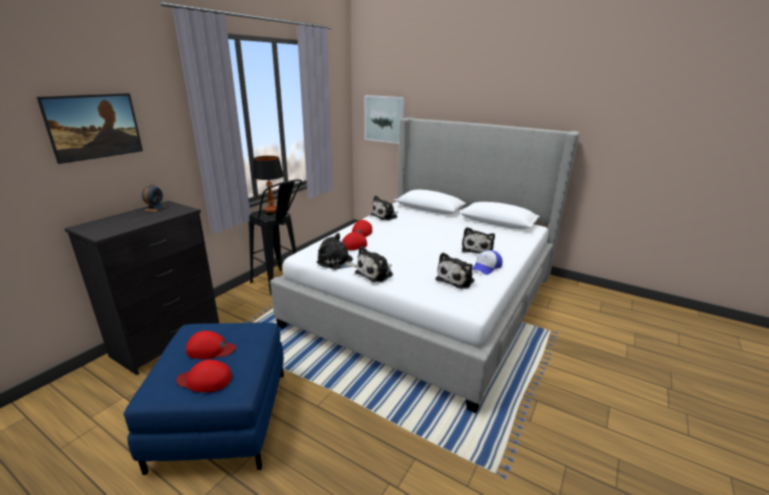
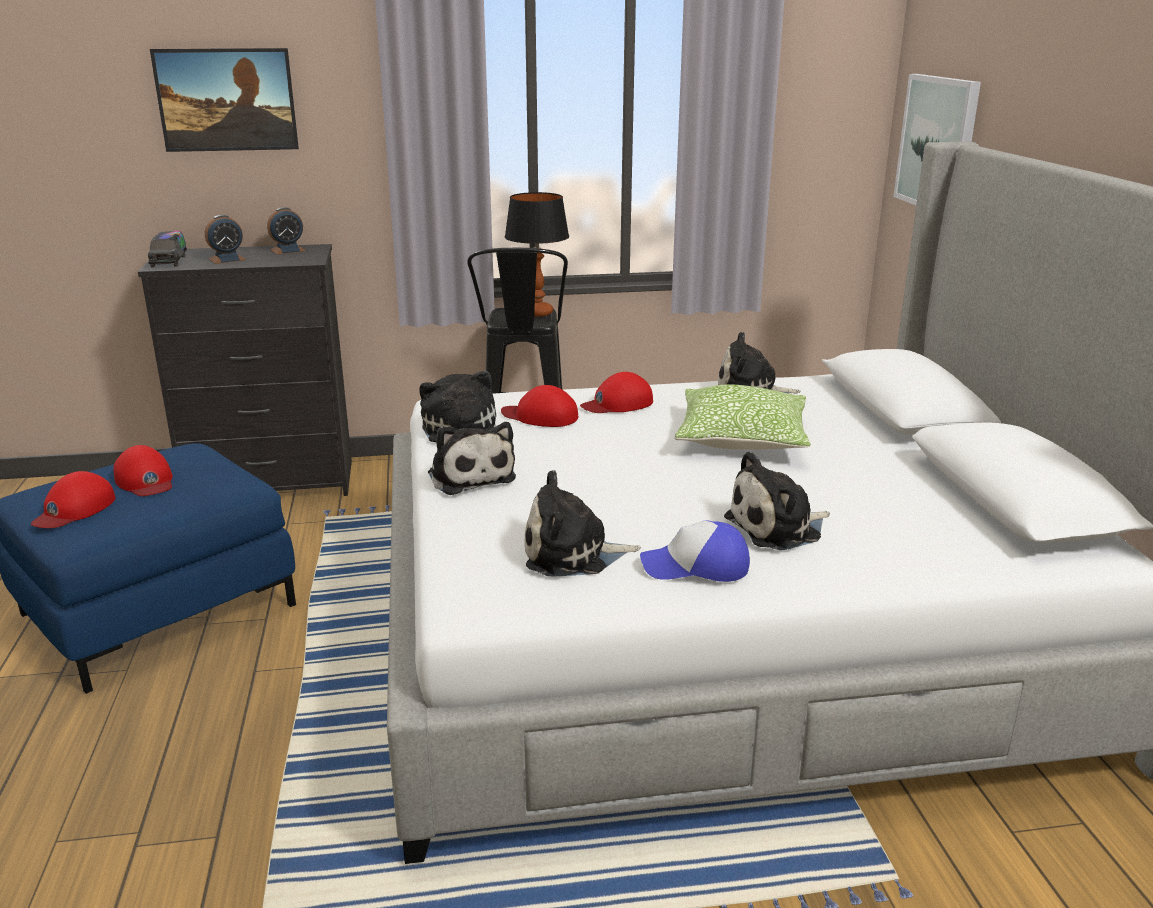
camera: 50 degrees right, 0 degrees up
red cap [176,360,232,392] -> red cap turned 120 degrees counterclockwise [31,471,115,528]
plush toy [355,246,393,282] -> plush toy turned 120 degrees counterclockwise [428,422,516,495]
none -> toy truck [148,231,187,268]
none -> alarm clock [205,215,246,264]
none -> pillow [674,384,811,449]

